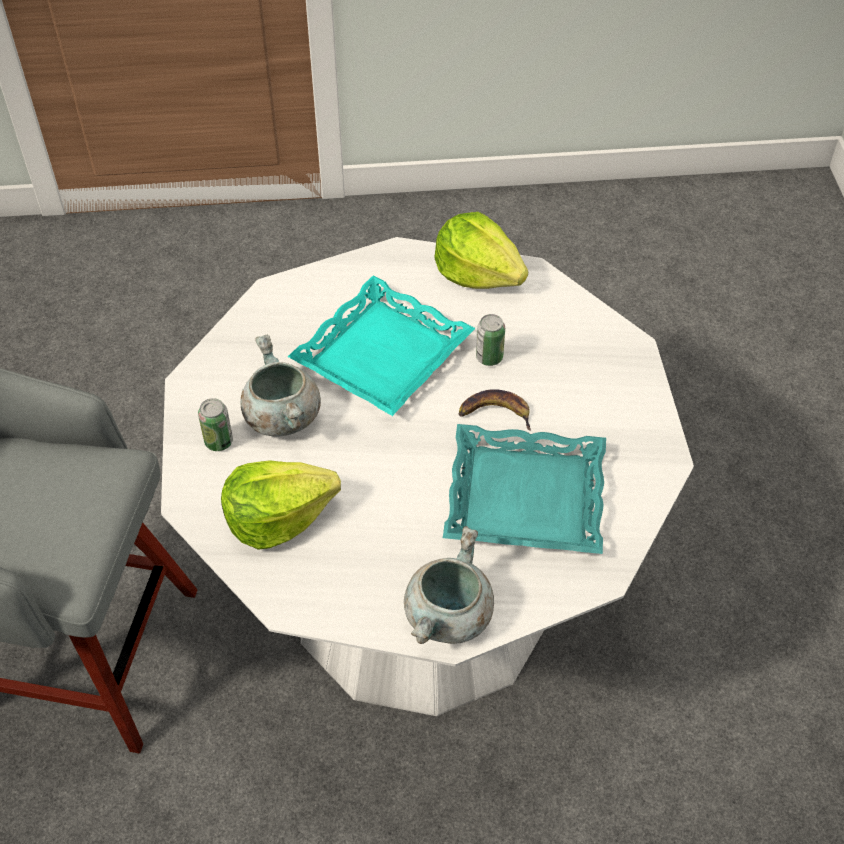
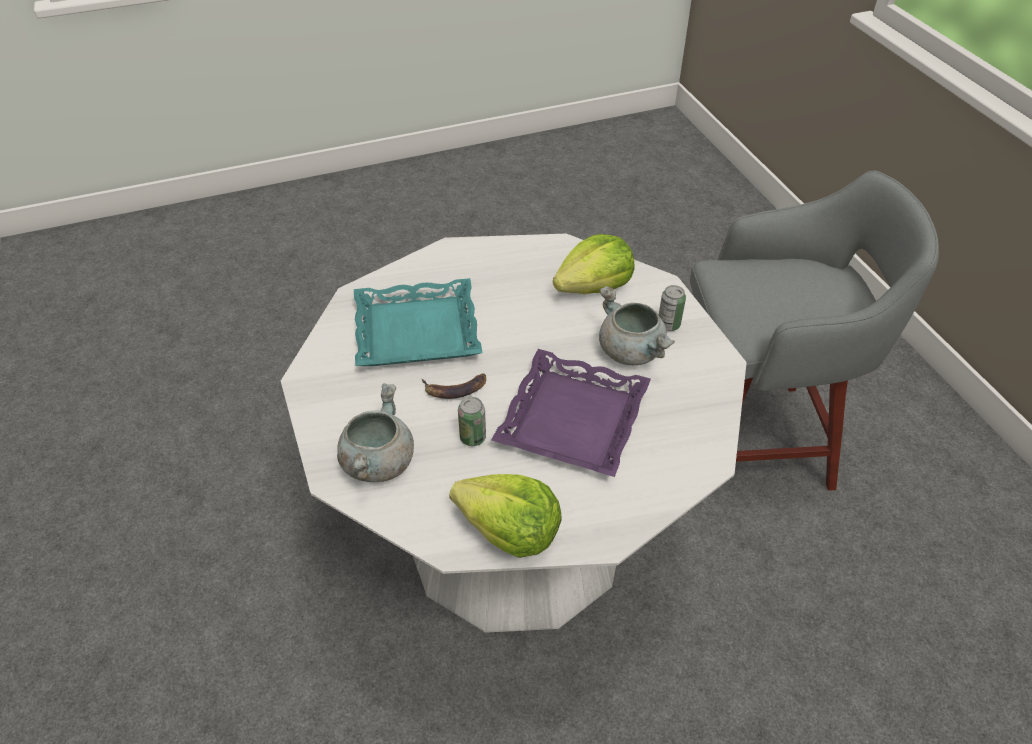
camera: 165 degrees right, 5 degrees down
turquoise tray [288,275,475,416] -> purple tray [492,349,651,477]
grey cooking pot [404,526,494,644] -> grey cooking pot moved to [337,383,414,482]

